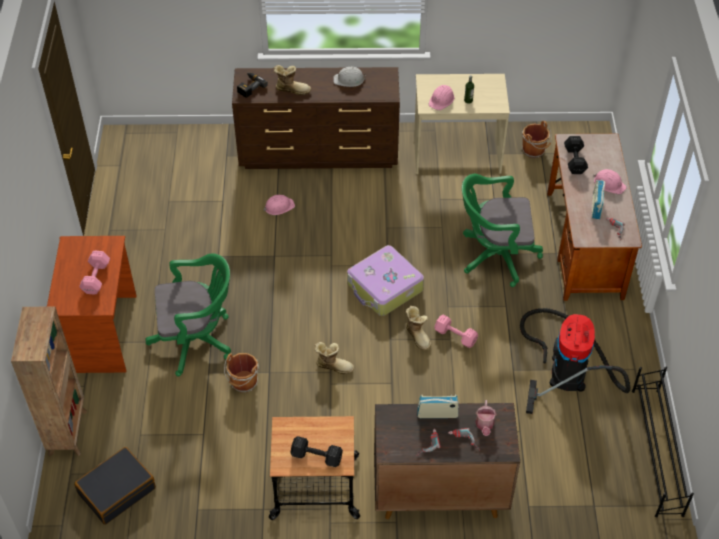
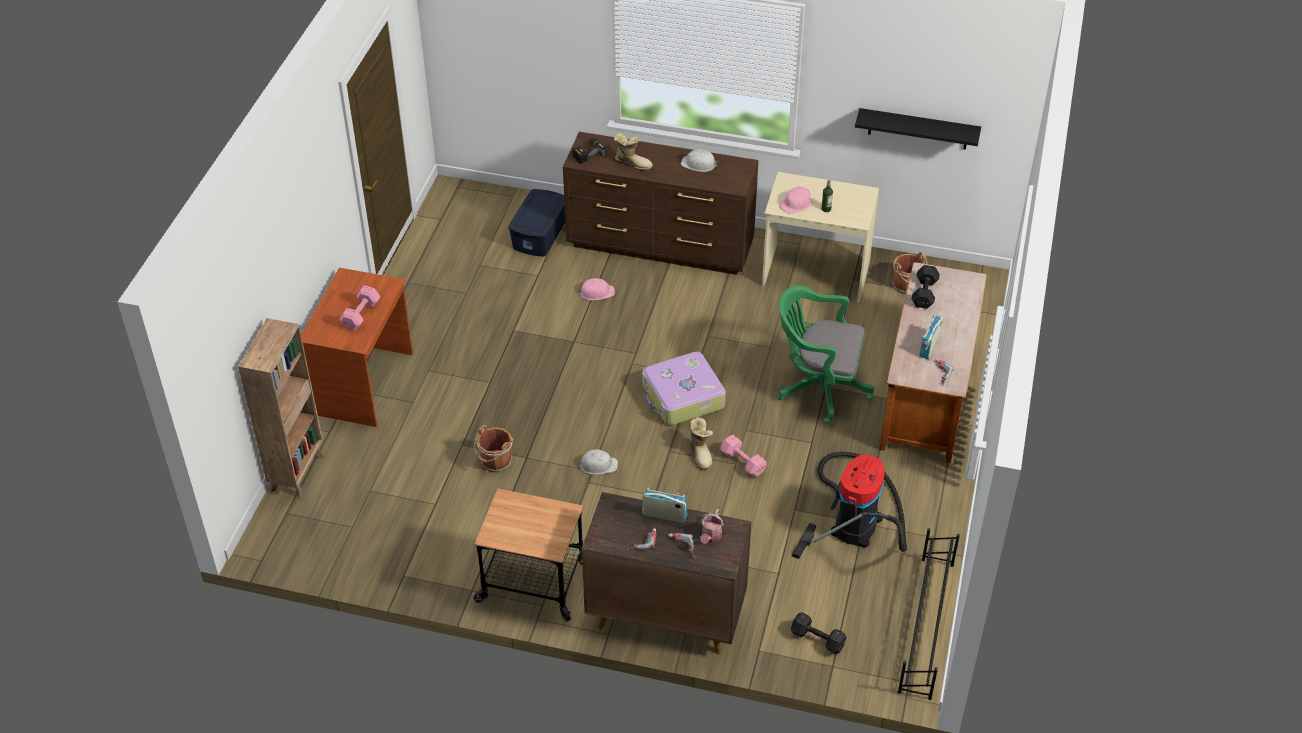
camera: 15 degrees right, 5 degrees down
black suitcase [74,447,156,525] -> none
green office chair [146,253,231,376] -> none
black dumbbell [291,436,343,467] -> black dumbbell moved to [791,612,846,654]
boot [315,342,354,374] -> white hard hat [578,449,618,475]
pink hard hat [593,169,627,194] -> none
none -> blue storage box [508,189,565,256]
none -> black shelf [855,108,981,149]

